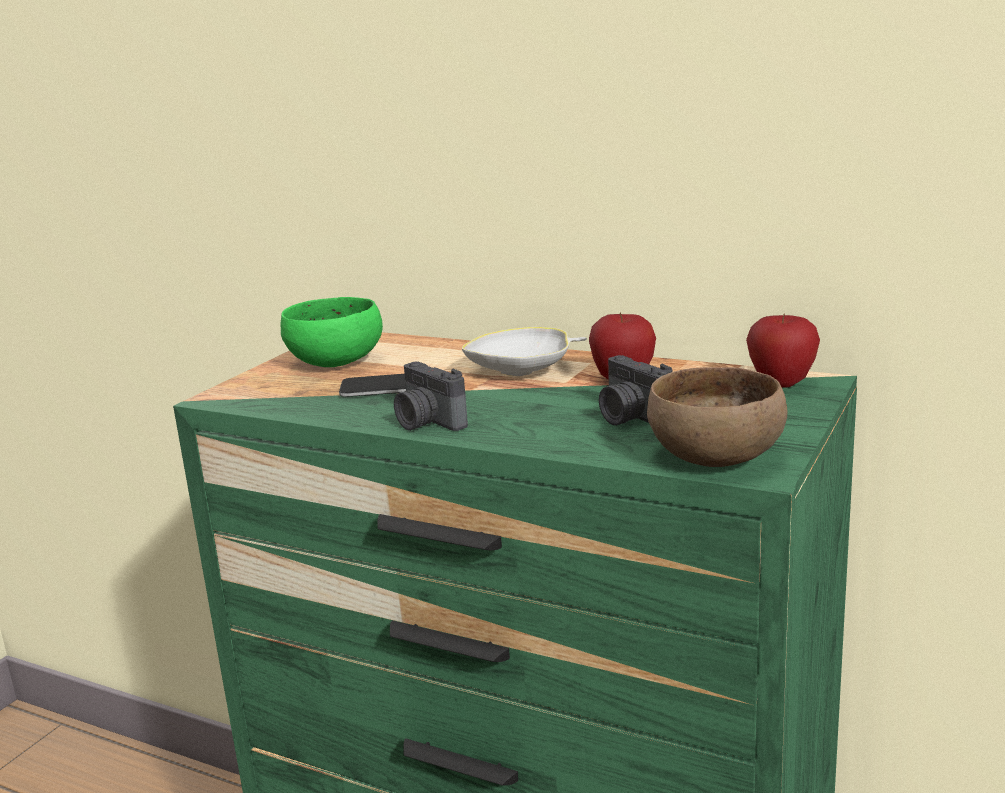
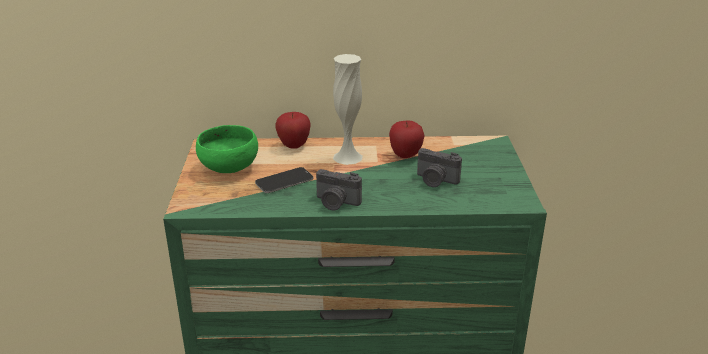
camera: 30 degrees left, 10 degrees up
white bowl [462,327,587,376] -> white vase [333,54,363,165]
brown bowl [647,367,787,467] -> none
apple [746,314,820,388] -> apple moved to [275,112,311,149]

